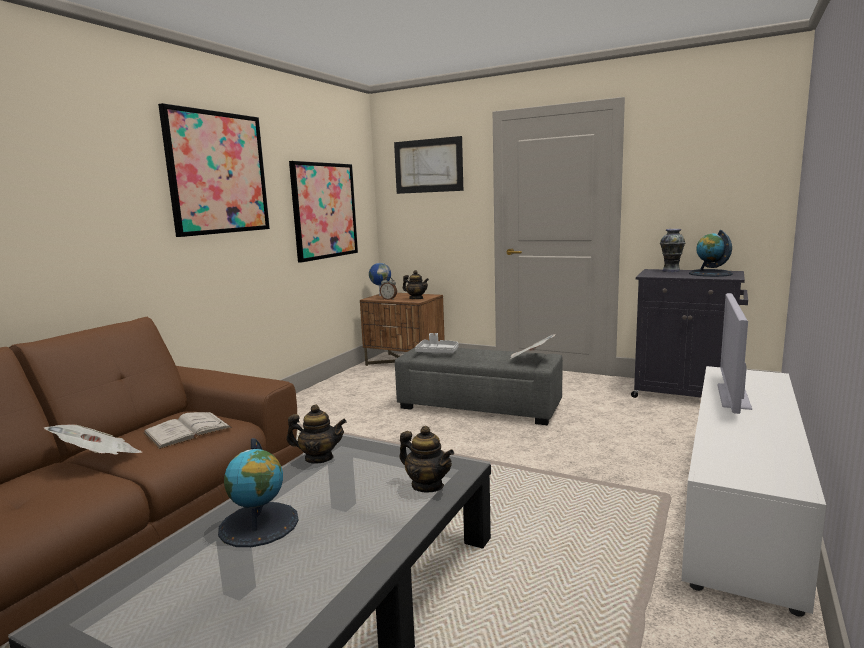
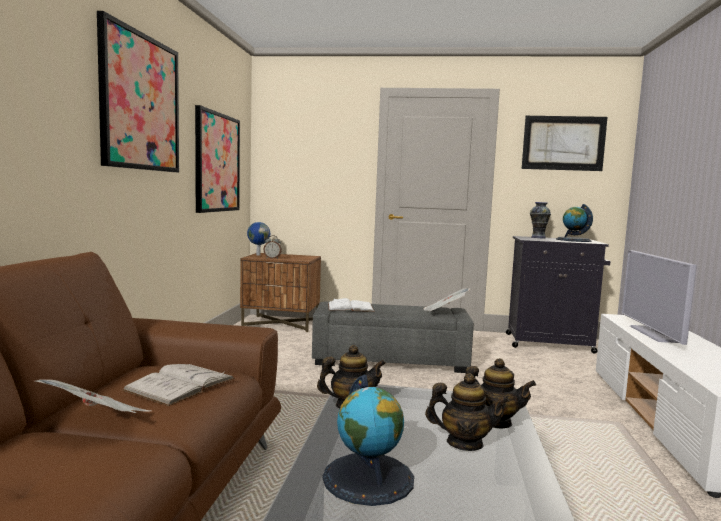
camera: 20 degrees left, 5 degrees down
picture [394,136,463,194] -> picture moved to [522,116,608,171]
teapot [403,270,429,299] -> teapot moved to [425,373,509,451]
grey tray [415,333,459,353] -> white book [328,298,374,312]

